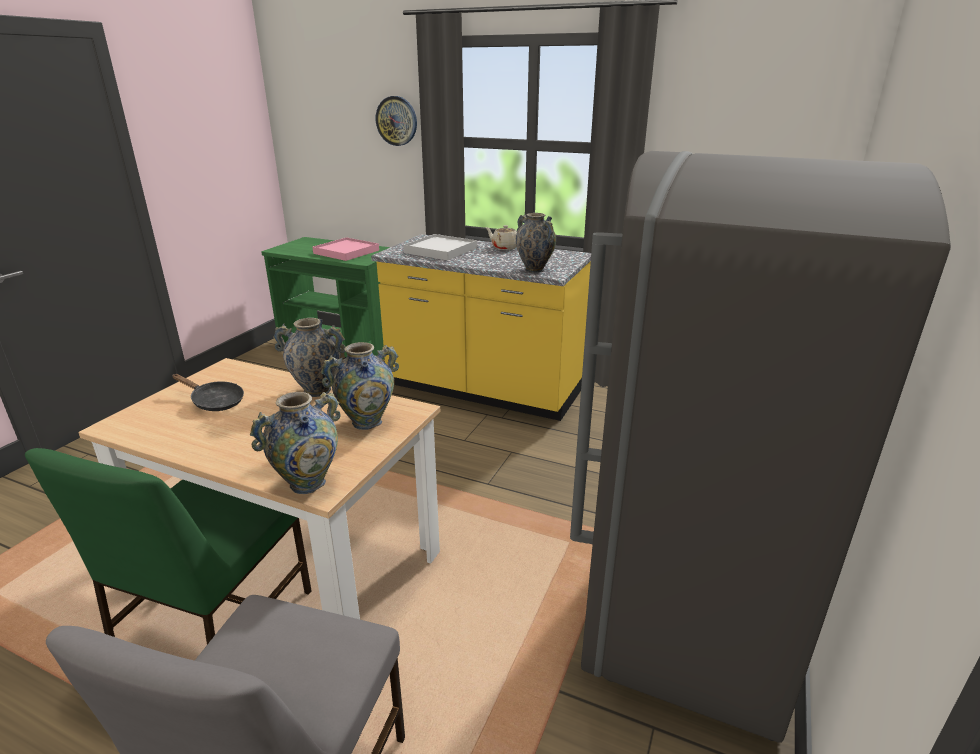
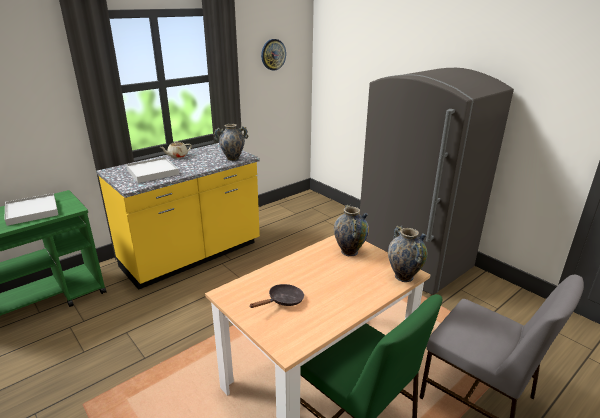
camera: 65 degrees left, 0 degrees up
vase [273,318,345,397] -> none
pink tray [312,237,379,261] -> white tray [5,193,58,226]
wall clock [376,96,417,146] -> wall clock moved to [261,39,286,70]

